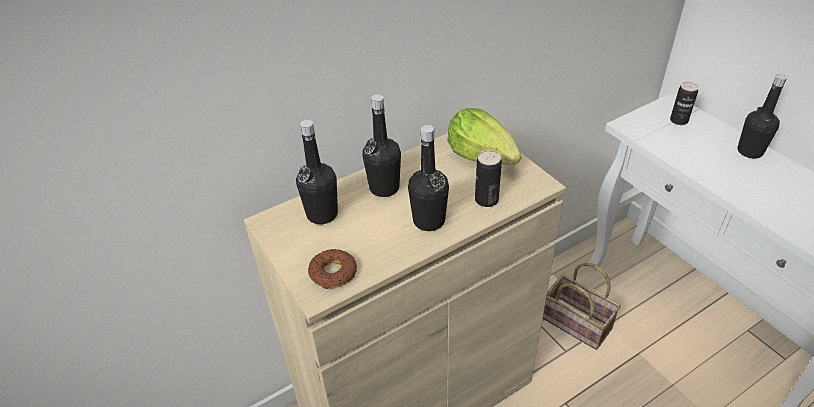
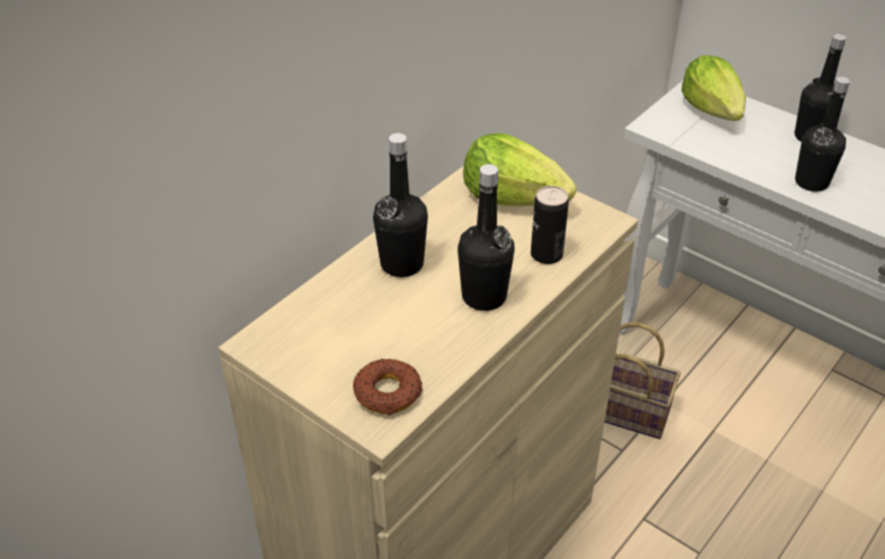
camera: 20 degrees left, 0 degrees up
black bottle [296,120,338,224] -> black bottle moved to [795,77,850,192]
can [670,82,699,125] -> lettuce [682,55,746,121]

